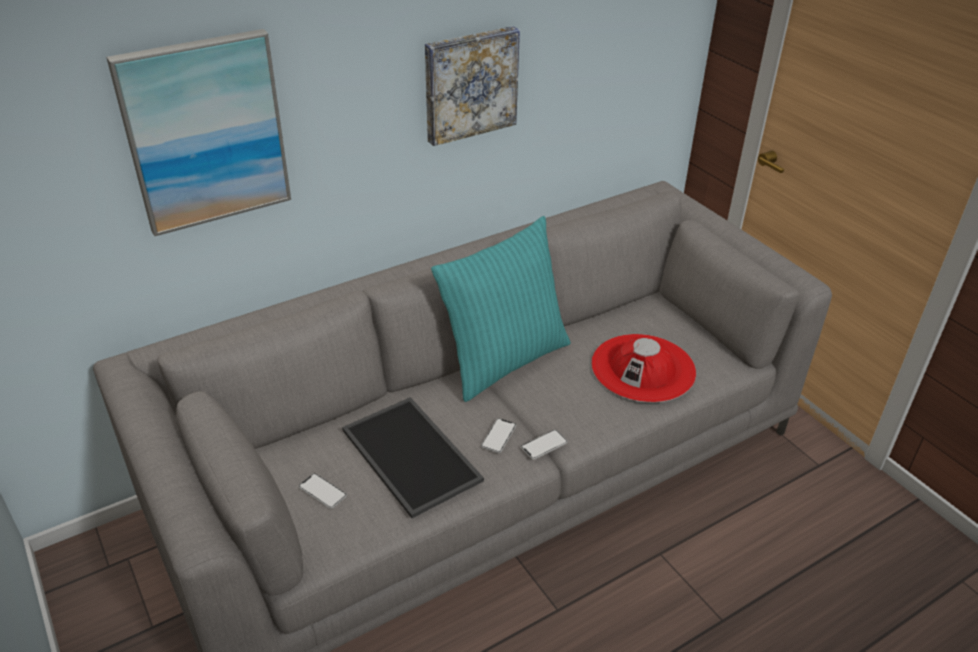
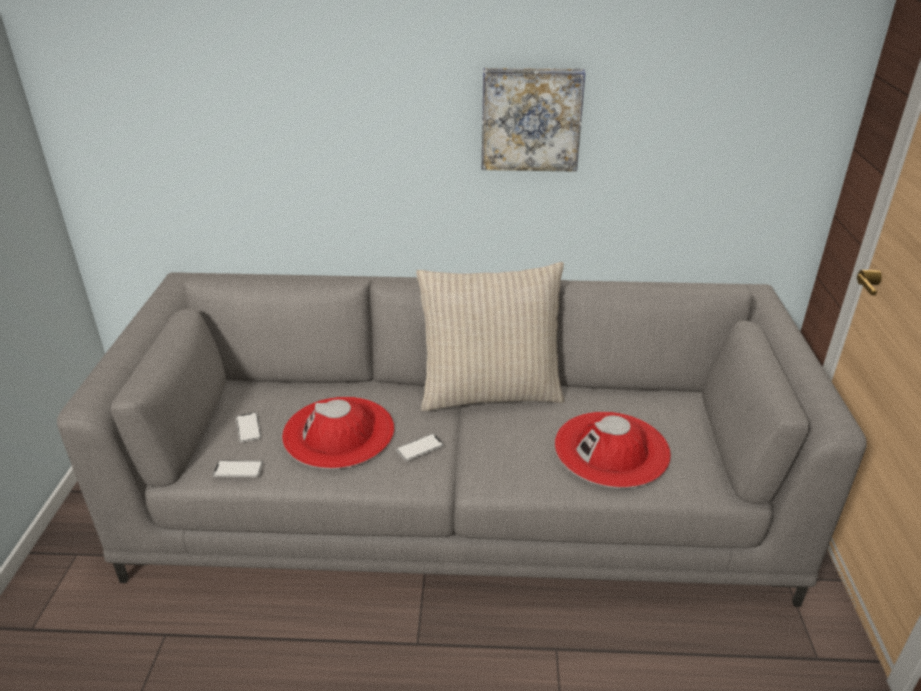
camera: 35 degrees right, 5 degrees down
picture [106,29,291,236] -> none
tray [342,397,484,518] -> red hat [282,397,394,469]
turquoise pillow [431,216,571,402] -> beige pillow [416,262,565,411]
phone [521,430,568,460] -> phone moved to [213,460,263,477]

